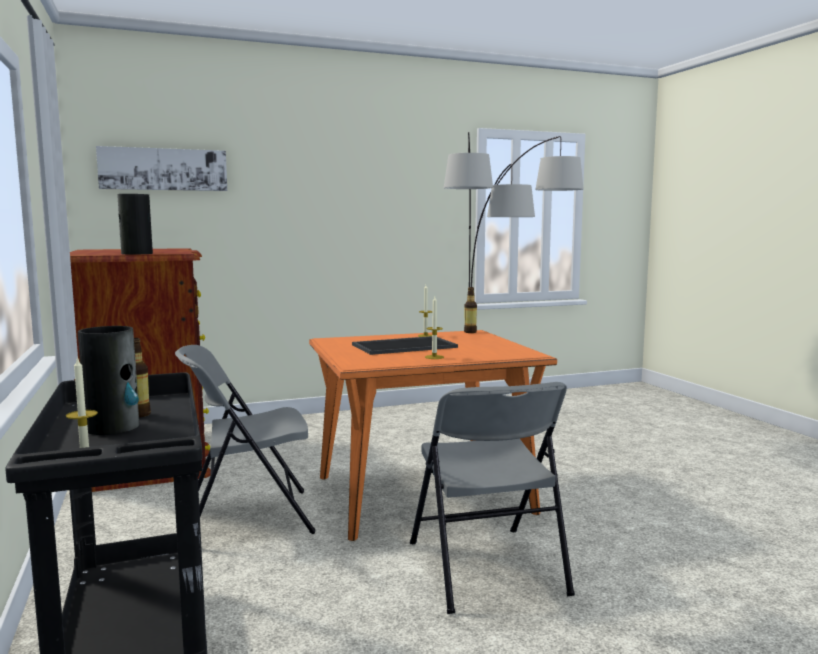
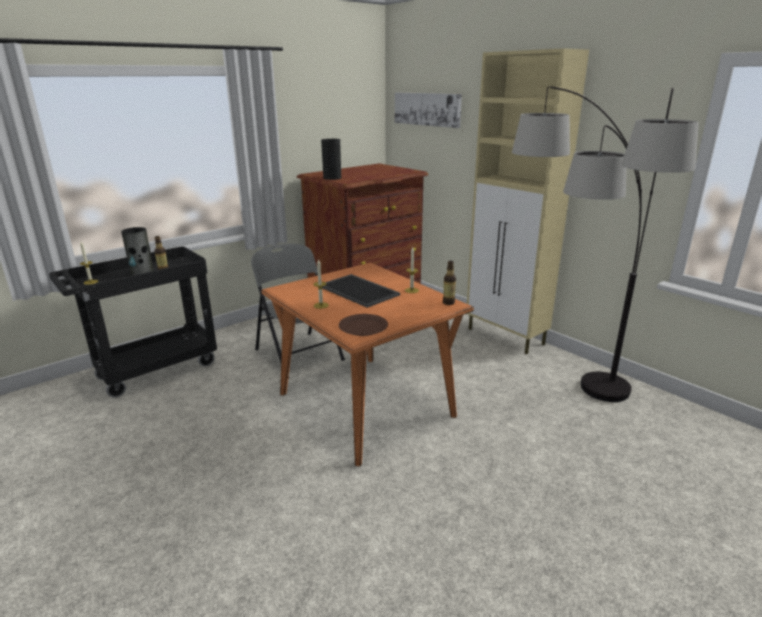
camera: 70 degrees right, 15 degrees up
grey chair [410,382,575,614] -> none
none -> brown plate [339,314,388,336]
none -> beige cabinet [467,48,589,354]

